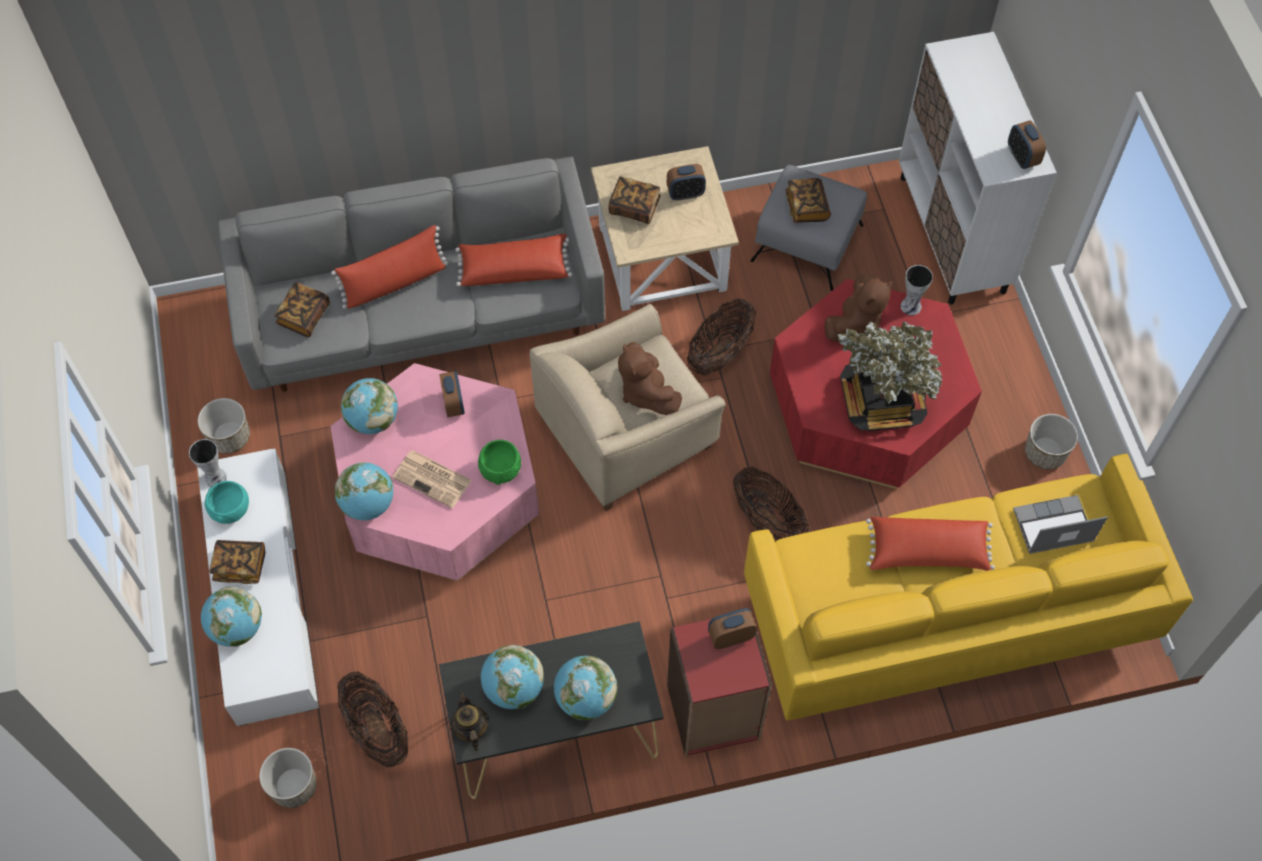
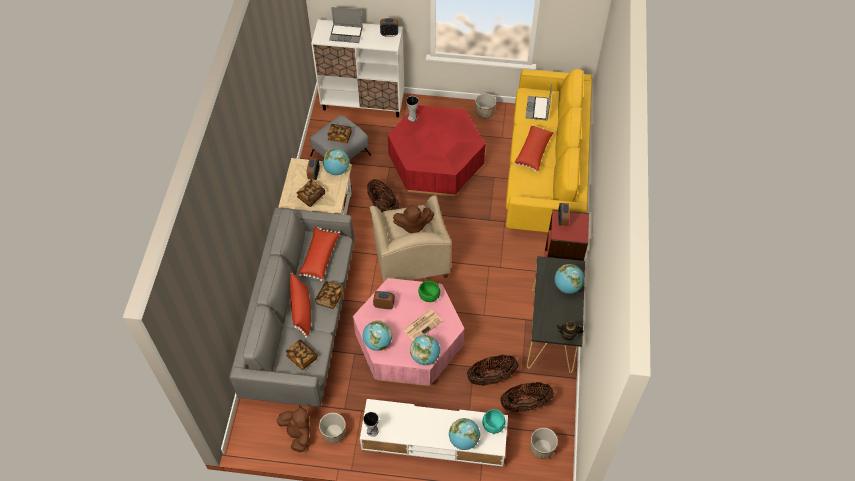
camera: 70 degrees left, 5 degrees down
turquoise bowl [205,481,249,524] -> turquoise bowl moved to [482,409,506,434]
book [209,540,266,584] -> book moved to [315,281,344,309]
globe [481,645,544,709] -> globe moved to [323,149,349,175]
basket [733,467,811,541] -> basket moved to [467,354,518,386]
brown plush toy [825,274,893,341] -> brown plush toy moved to [277,405,310,452]
potted plant [837,321,942,431] -> none
none -> laptop [329,7,363,43]

